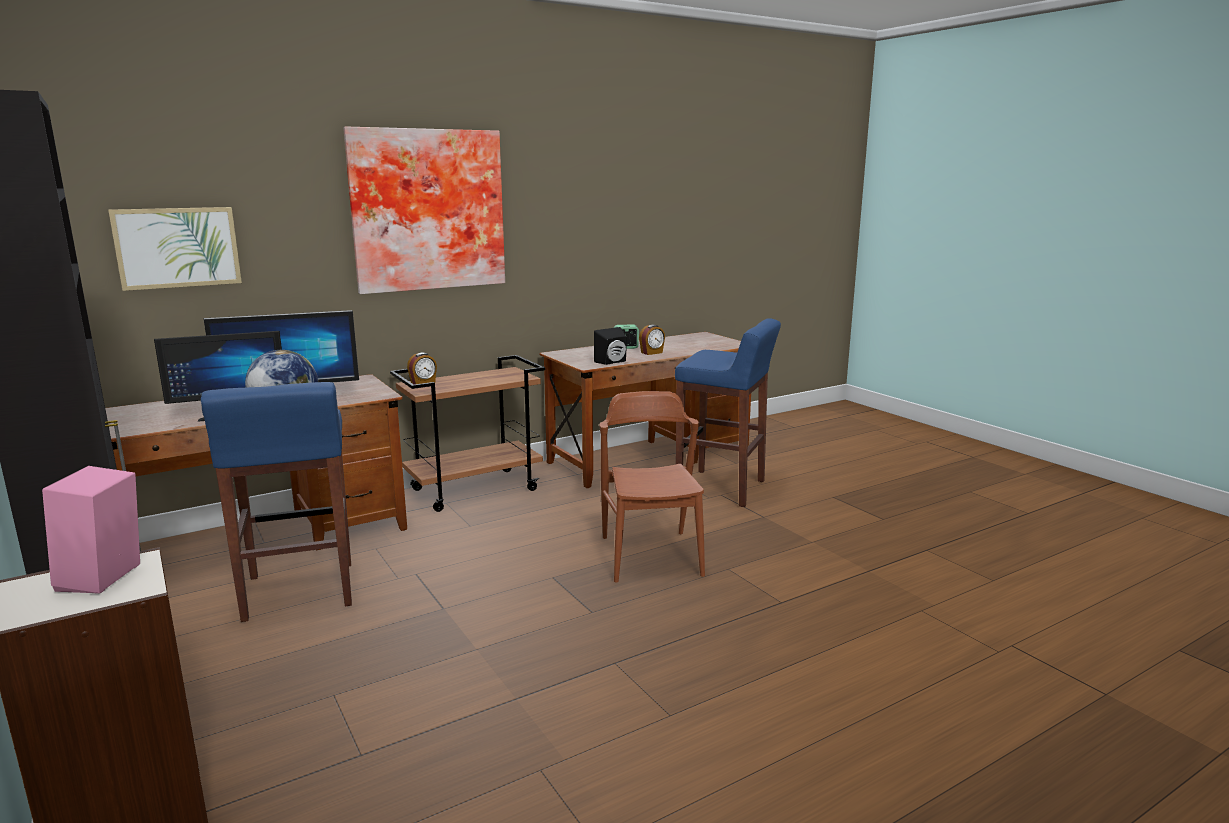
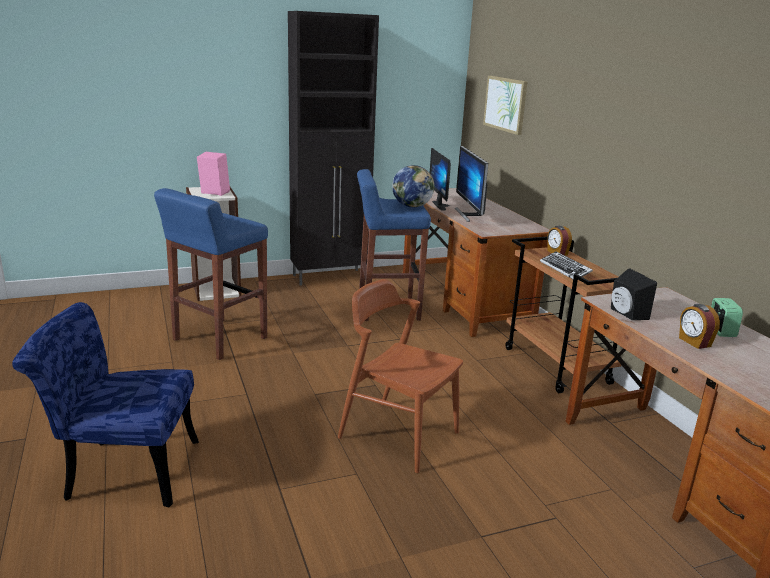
camera: 100 degrees right, 5 degrees up
picture [343,126,505,294] -> none
brown chair [599,391,705,583] -> brown chair turned 150 degrees counterclockwise [338,279,463,473]
blue stool [675,318,781,507] -> blue stool moved to [154,188,268,360]
none -> blue chair [12,302,199,507]
none -> keyboard [540,251,593,279]

